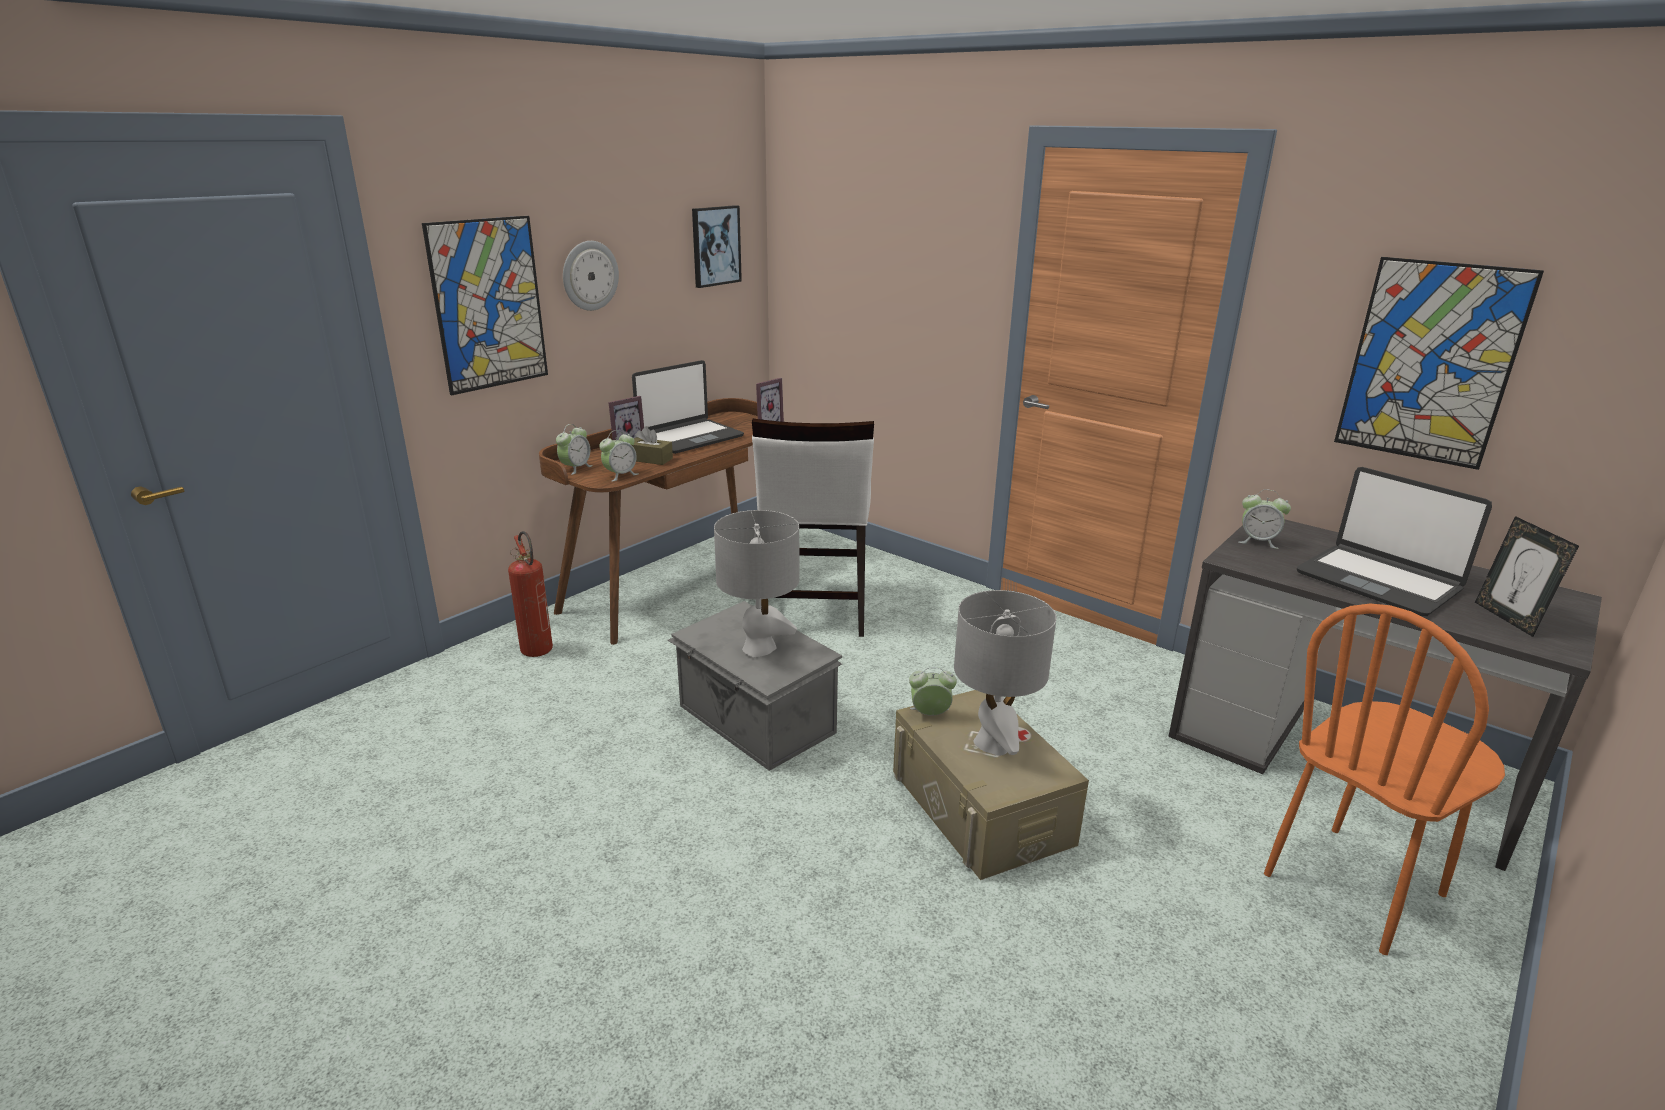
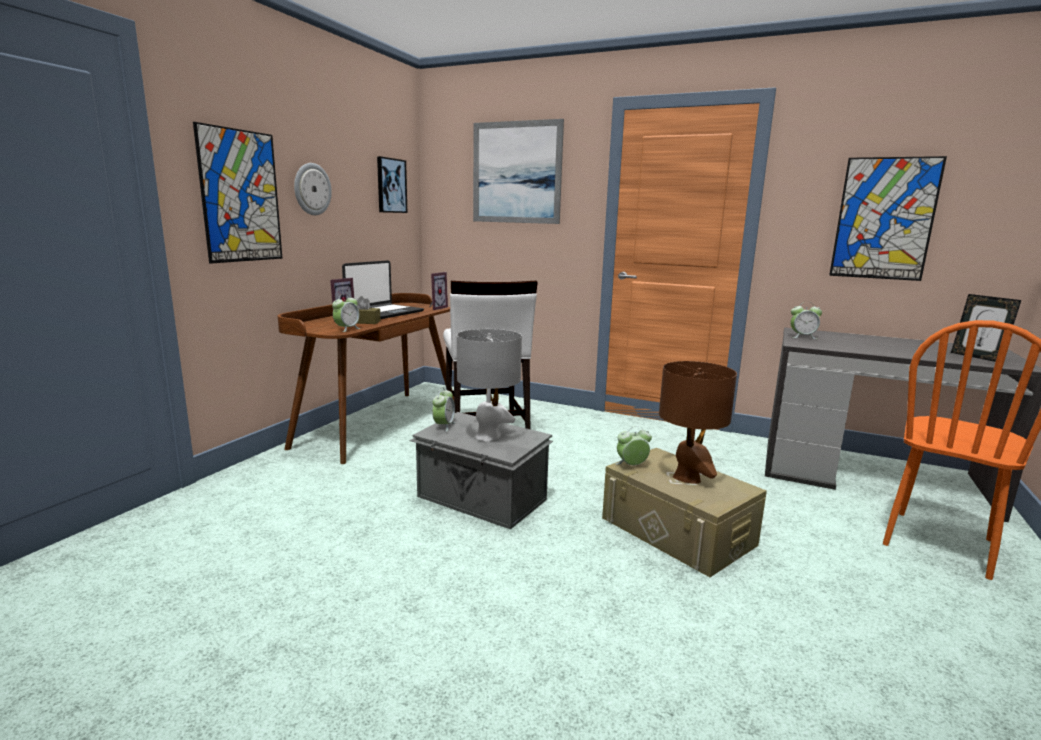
camera: 15 degrees left, 10 degrees down
fire extinguisher [508,531,553,657] -> none
alarm clock [556,424,593,475] -> alarm clock moved to [432,387,456,432]
grey table lamp [954,590,1057,756] -> brown table lamp [659,361,737,484]
laptop [1297,467,1492,616] -> none
none -> picture [473,119,564,224]

